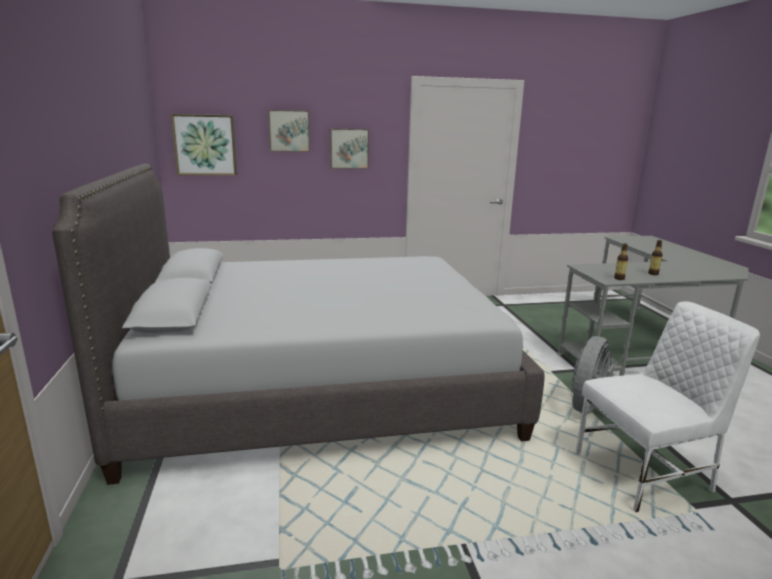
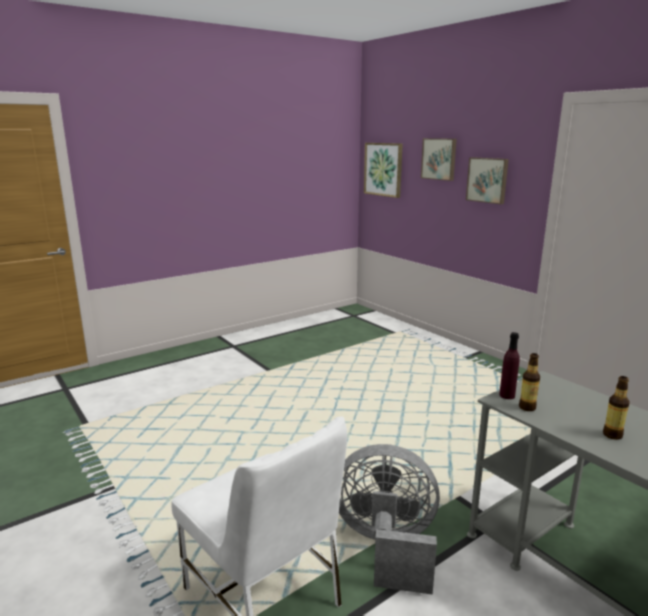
camera: 65 degrees right, 0 degrees up
grey bed [52,164,545,485] -> none
none -> purple bottle [499,332,520,399]

